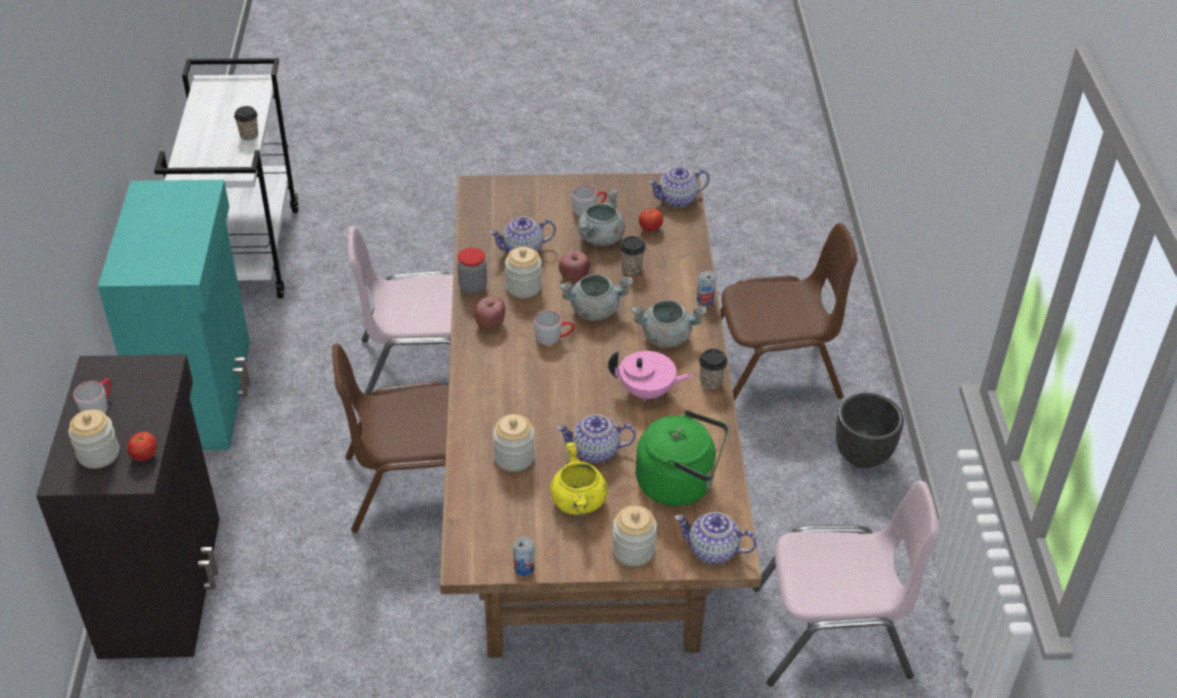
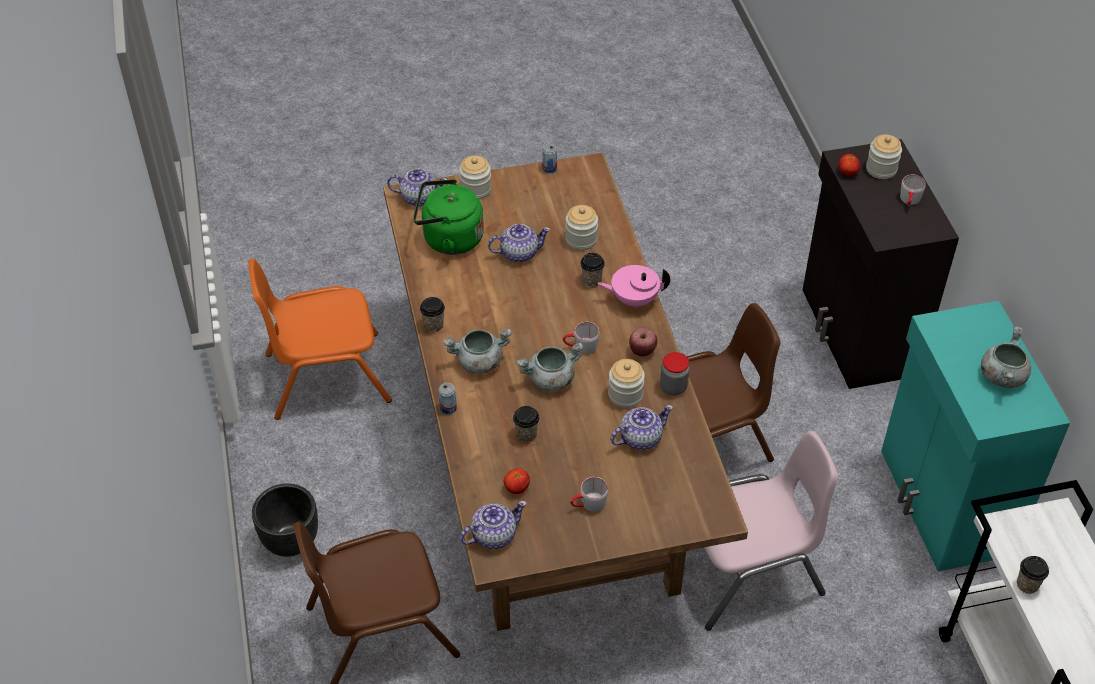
camera: 170 degrees right, 5 degrees up
yellow cooking pot [550,442,608,515] -> none
apple [559,251,590,282] -> none
grey cooking pot [577,189,625,246] -> grey cooking pot moved to [981,326,1031,388]
pink teapot [608,351,693,402] -> pink teapot moved to [598,265,670,308]
pink chair [753,481,939,686] -> orange chair [248,259,392,420]
none -> cup [581,253,605,287]

